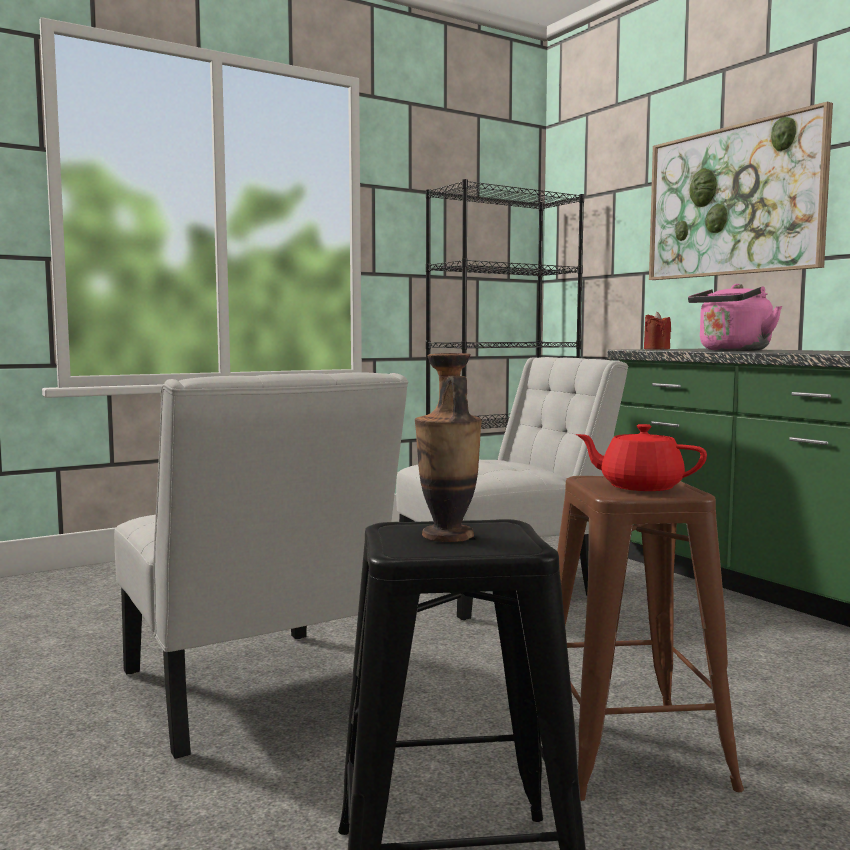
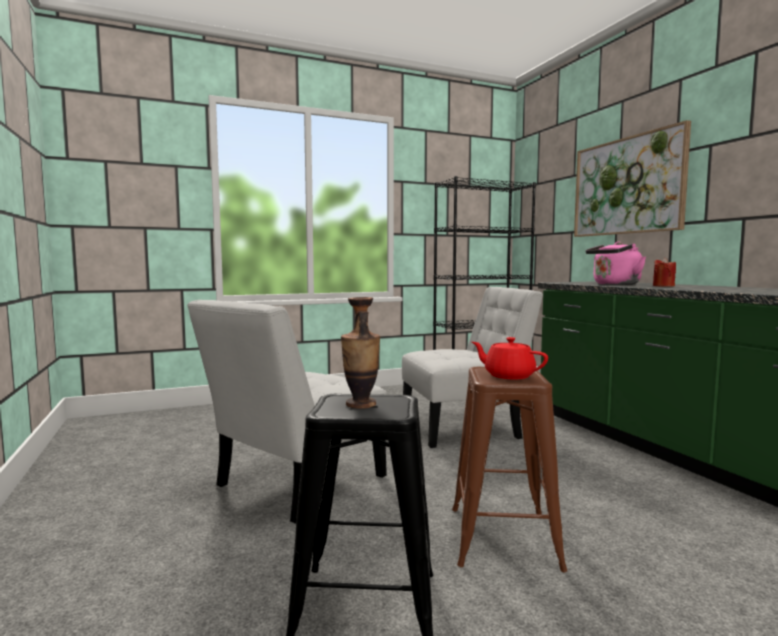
camera: 10 degrees right, 0 degrees up
white chair [114,372,408,759] -> white chair turned 60 degrees clockwise [187,300,387,524]
red candle [644,312,671,349] -> red candle moved to [653,258,676,287]

